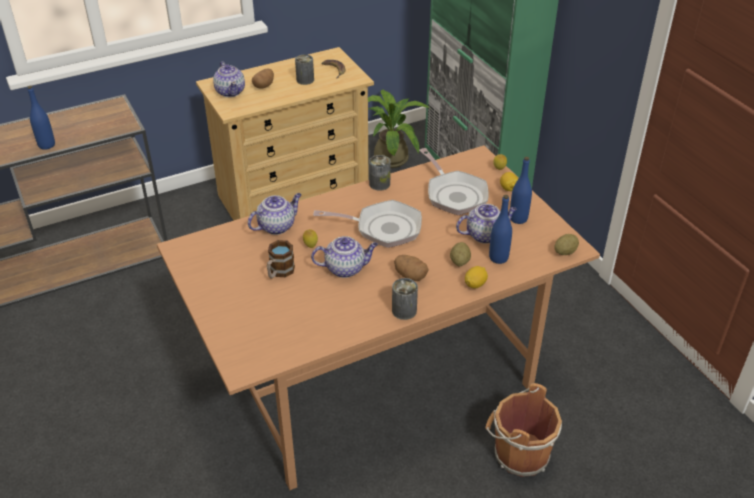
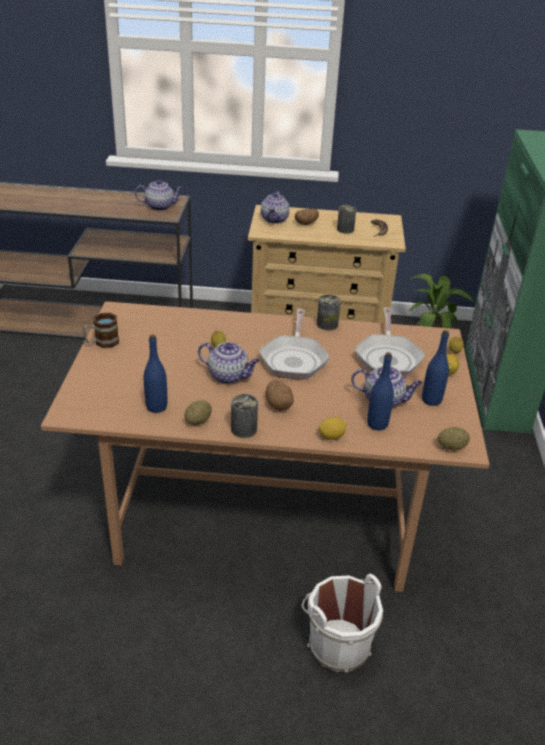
camera: 30 degrees right, 5 degrees down
blue bottle [27,85,55,150] -> blue bottle moved to [144,335,167,413]
teapot [248,193,302,235] -> teapot moved to [135,180,183,211]
mug [267,240,295,279] -> mug moved to [83,313,119,348]
frying pan [313,200,422,248] -> frying pan turned 60 degrees clockwise [259,309,330,380]
potato [450,242,471,267] -> potato moved to [185,400,212,425]
brown bucket [485,383,562,477] -> white bucket [302,574,383,673]

